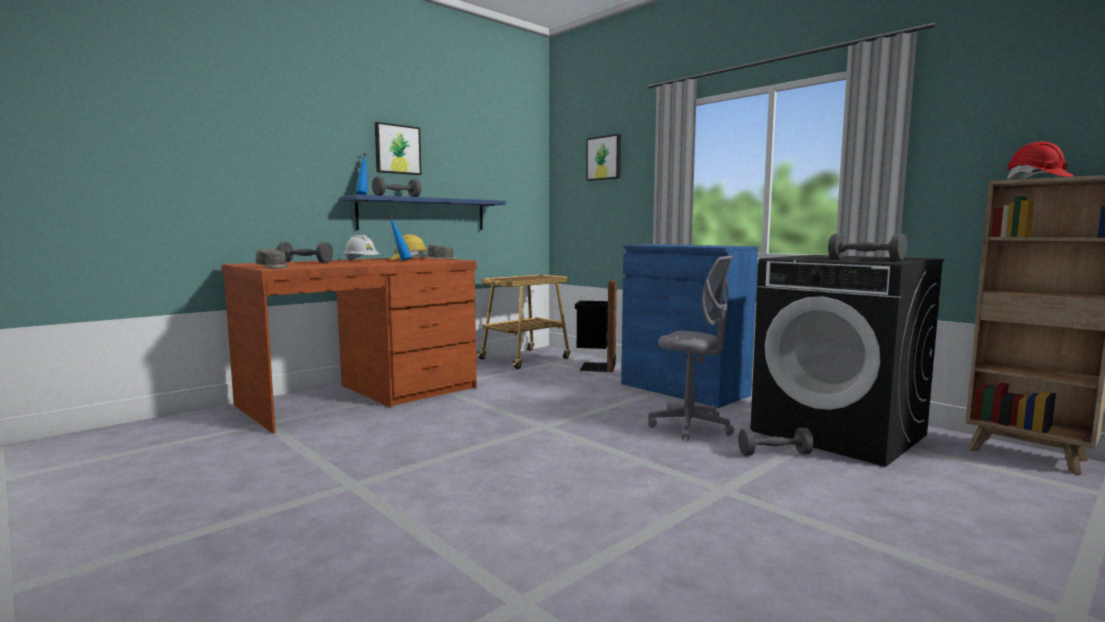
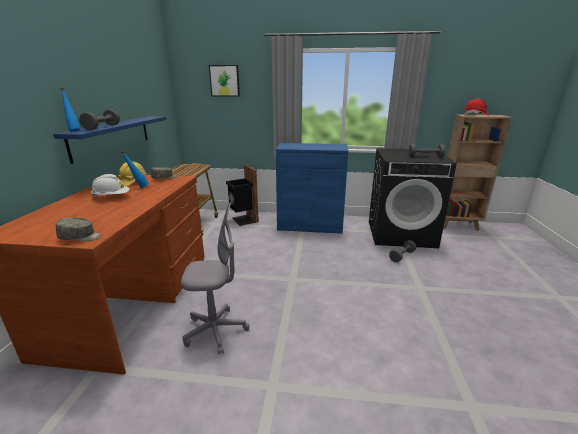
camera: 40 degrees left, 15 degrees up
grey dumbbell [276,242,333,263] -> none
picture [375,122,421,175] -> none
grey office chair [648,256,734,441] -> grey office chair moved to [181,202,249,355]

